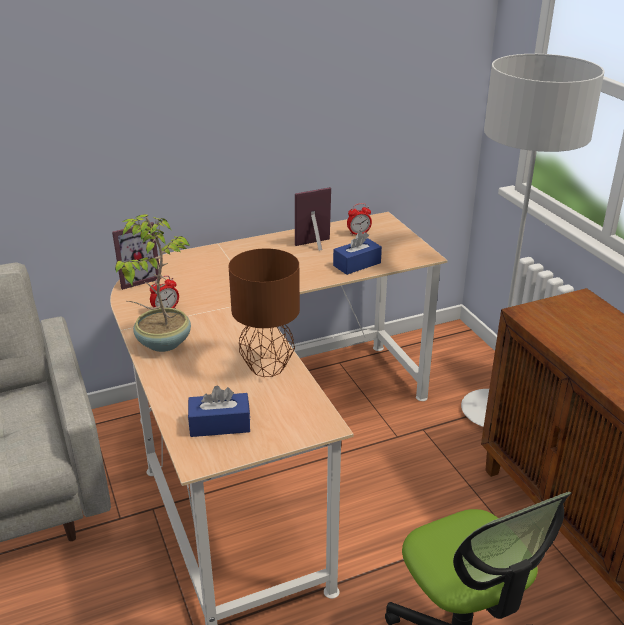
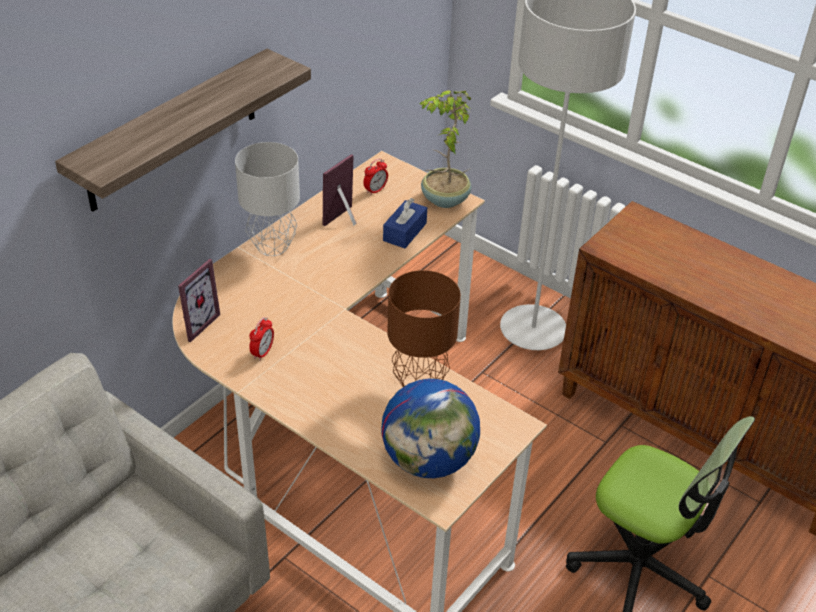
camera: 30 degrees left, 10 degrees up
potted plant [115,214,191,352] -> potted plant moved to [420,90,472,208]
blue tissue box [188,386,250,437] -> globe [381,379,480,478]
none -> shelf [55,49,311,212]
none -> grey table lamp [235,142,300,256]

